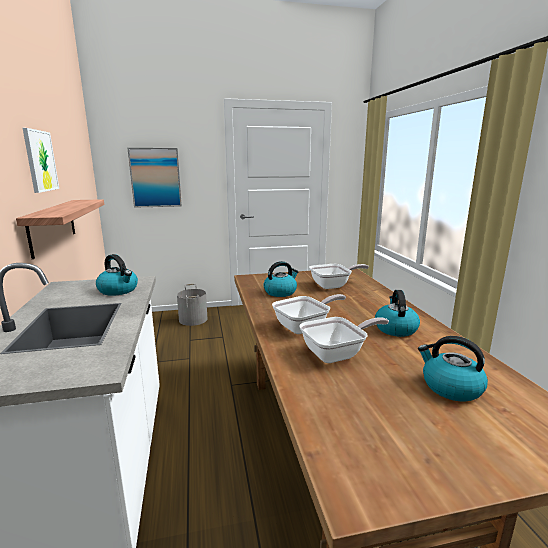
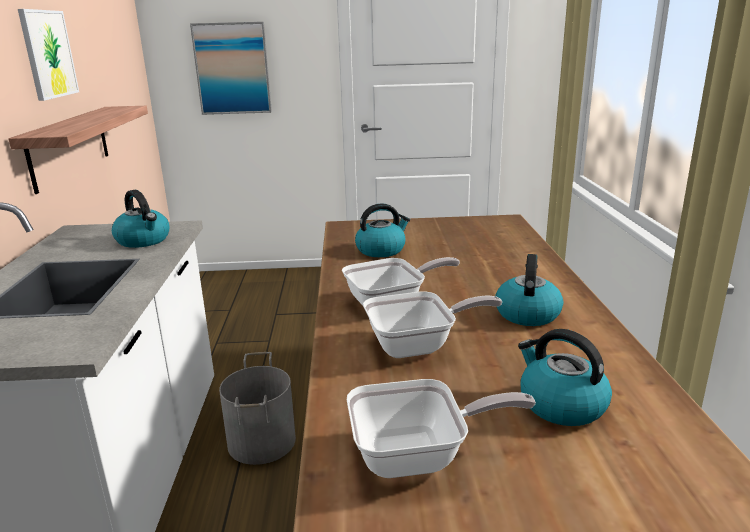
camera: 10 degrees right, 5 degrees up
grey bucket [177,284,208,326] -> grey bucket moved to [219,352,296,465]
frying pan [309,264,369,289] -> frying pan moved to [347,379,536,478]

